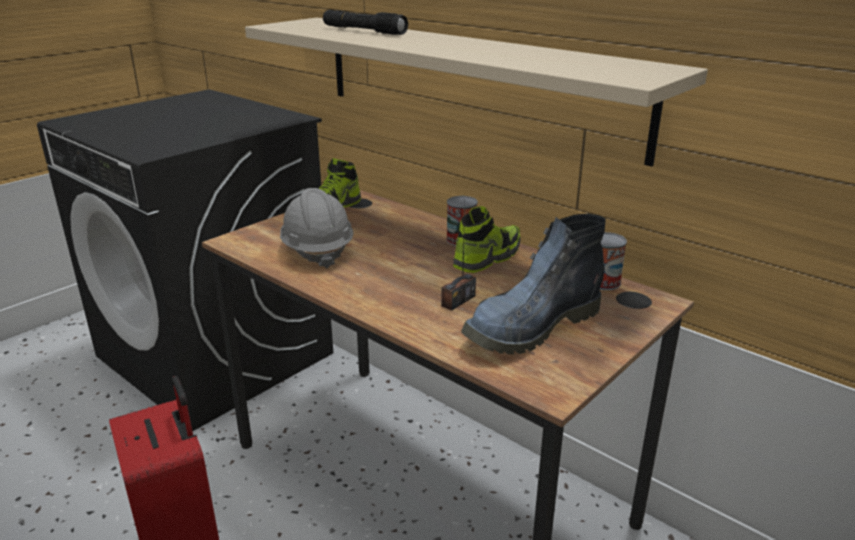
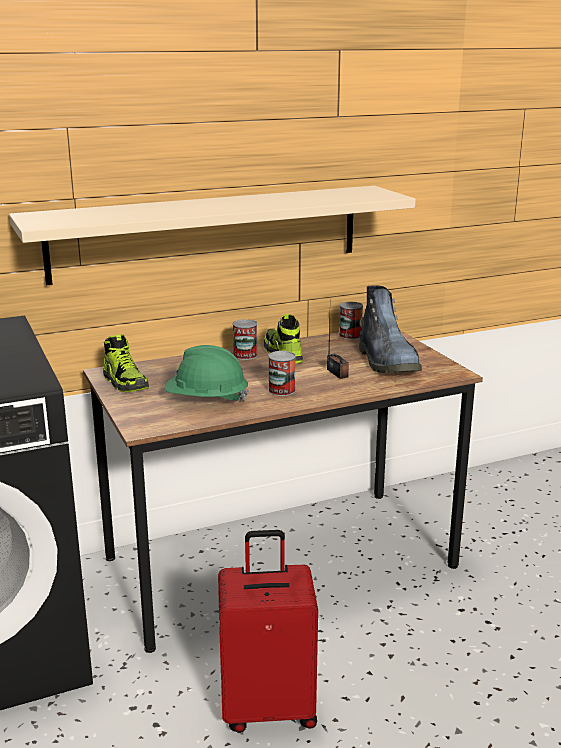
camera: 65 degrees left, 5 degrees down
grey hard hat [280,188,354,269] -> green hard hat [164,345,249,402]
black flashlight [323,10,408,35] -> none
none -> can [268,351,296,396]

